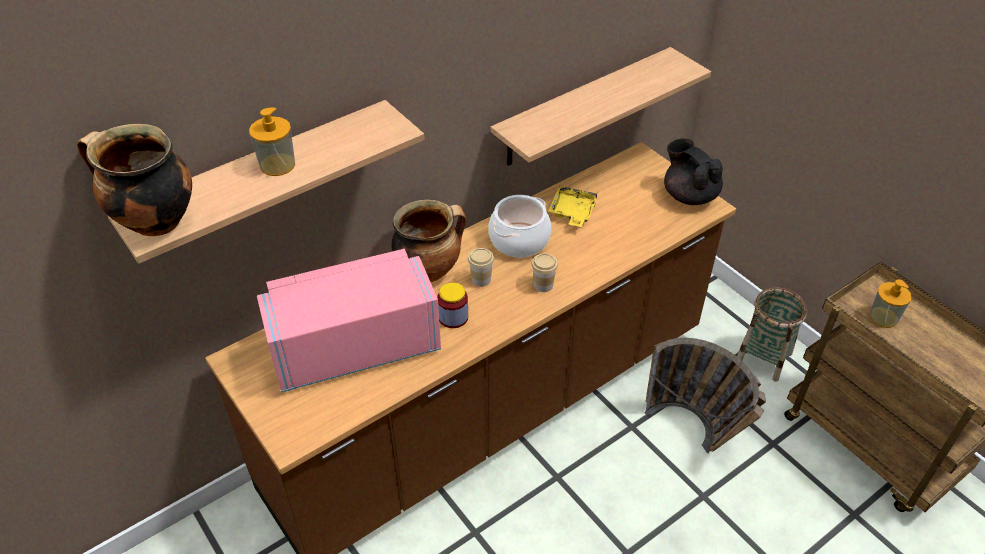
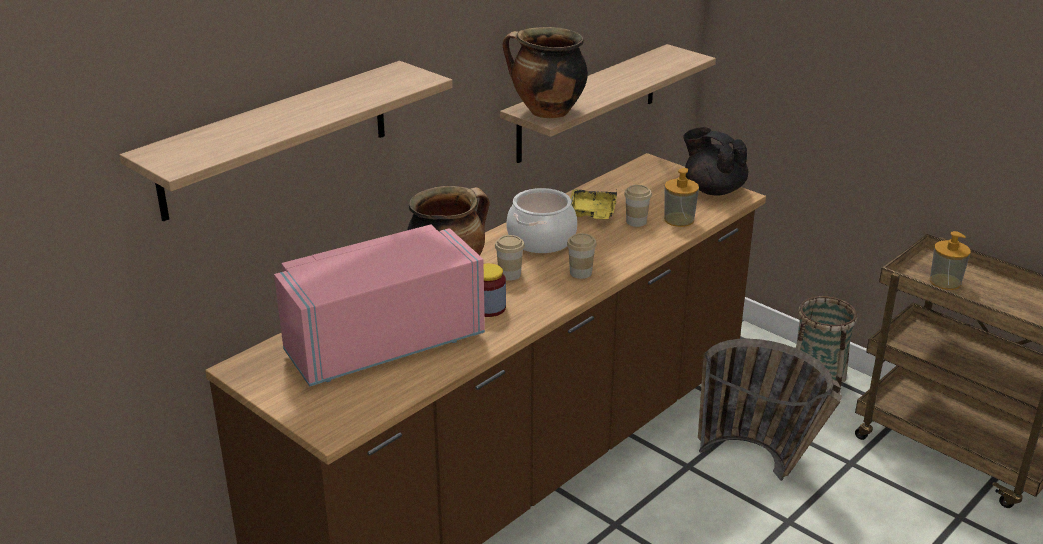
camera: 10 degrees left, 15 degrees down
cooking pot [77,124,192,236] -> cooking pot moved to [503,27,588,118]
soap dispenser [249,107,295,176] -> soap dispenser moved to [664,168,699,227]
none -> cup [624,185,652,227]

